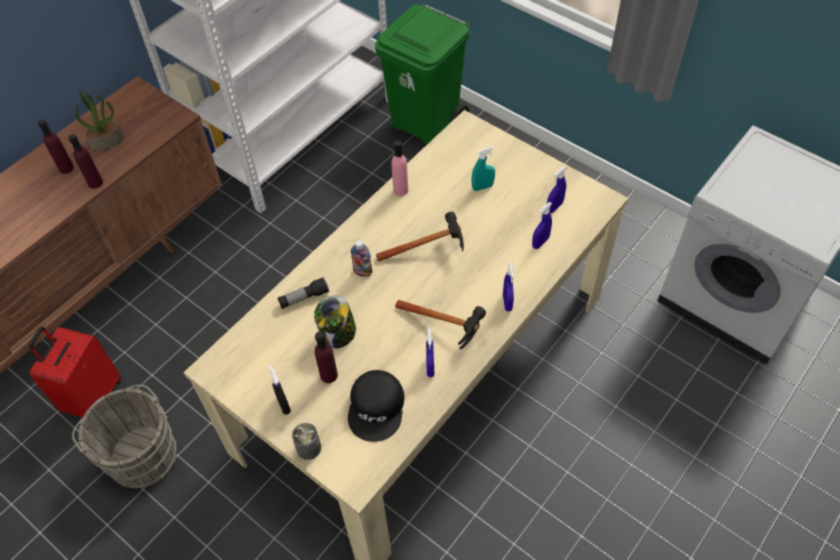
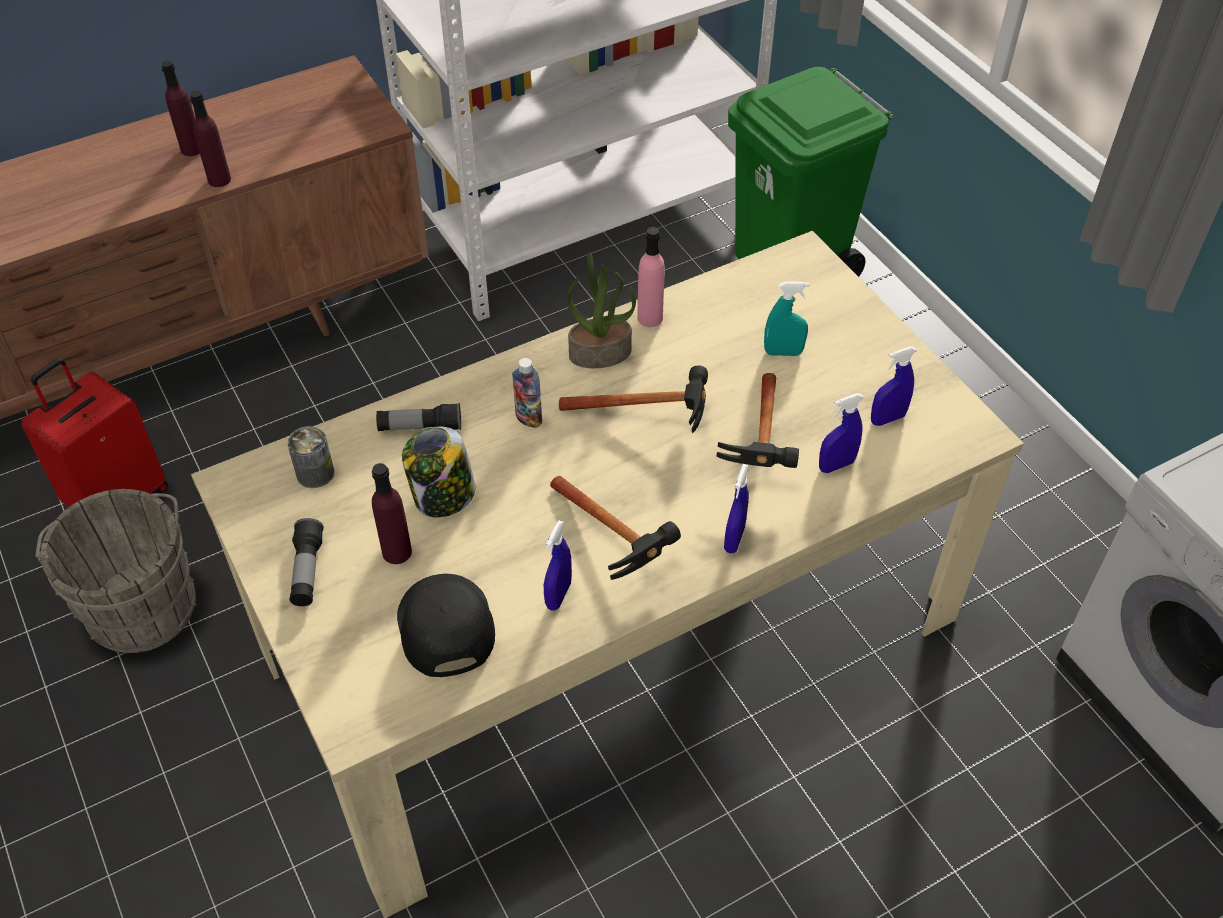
camera: 20 degrees right, 5 degrees down
potted plant [75,90,124,152] -> potted plant moved to [567,253,636,368]
black spray bottle [268,365,291,415] -> flashlight [289,518,324,606]
can [292,423,321,460] -> can moved to [287,426,334,488]
black cap [348,370,404,442] -> black cap turned 135 degrees clockwise [397,574,495,677]
none -> hammer [717,373,799,468]

